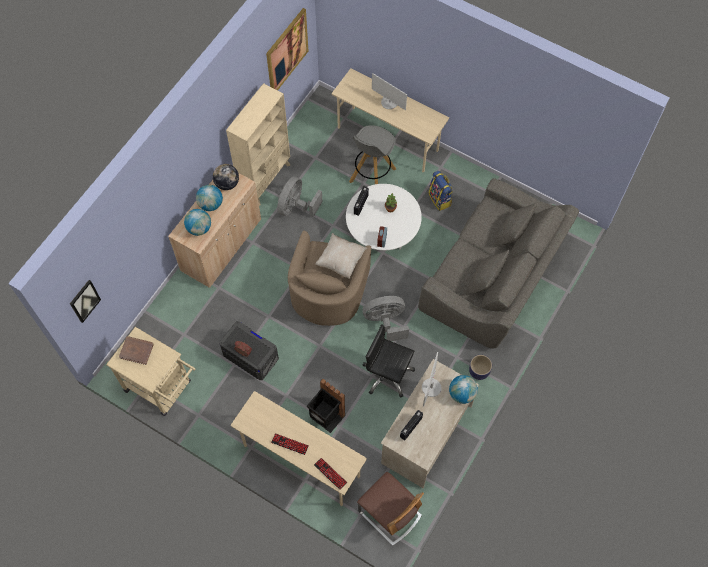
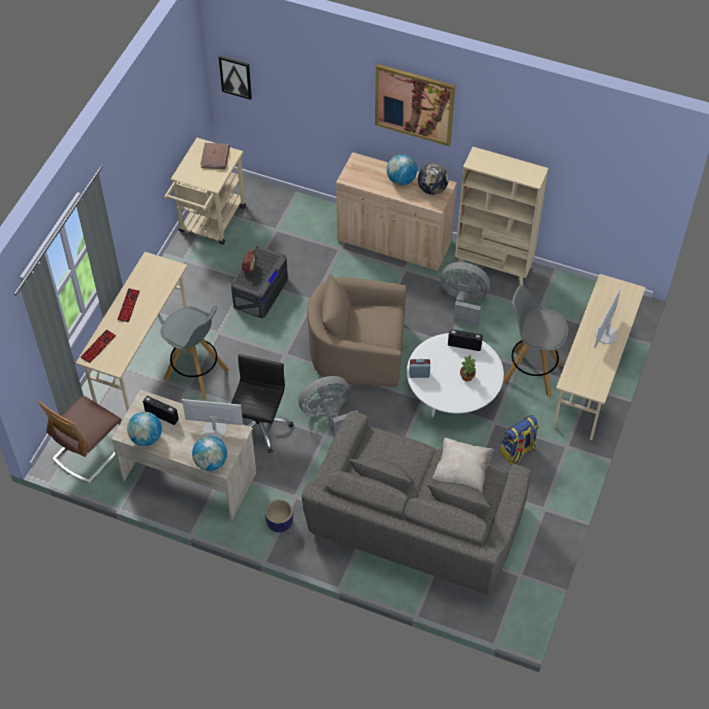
camera: 80 degrees right, 10 degrees down
globe [184,209,211,236] -> globe moved to [127,412,162,446]
picture [266,8,308,90] -> picture moved to [375,64,455,146]
black trash can [307,379,345,433] -> grey stool [160,305,229,400]
beige pillow [315,233,367,279] -> beige pillow moved to [432,438,494,493]
grey fan [363,296,409,341] -> grey fan turned 90 degrees counterclockwise [298,376,358,437]

